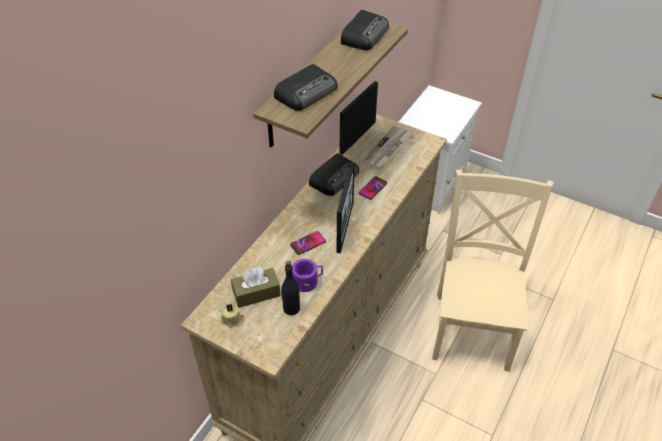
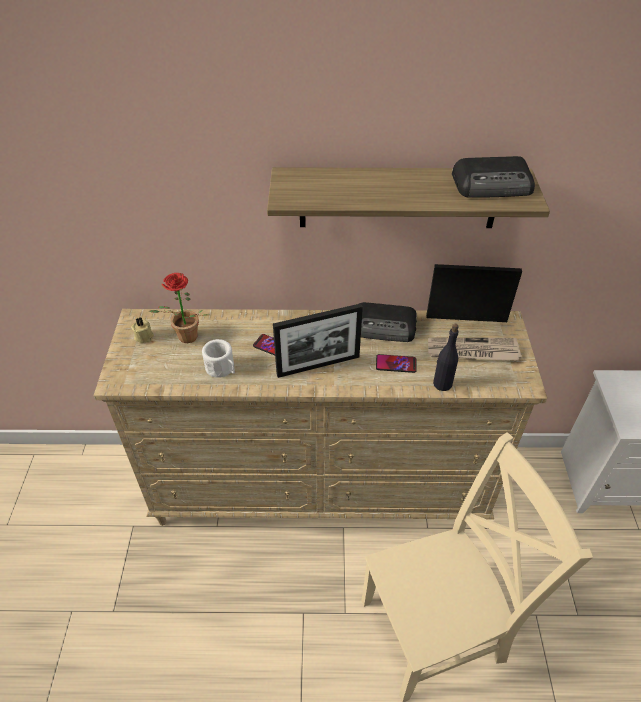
camera: 60 degrees right, 0 degrees up
brown tissue box [231,267,281,308] -> potted plant [149,273,209,343]
radio [274,64,338,111] -> none
black bottle [281,261,300,315] -> black bottle moved to [433,324,459,391]
purple mug [292,259,323,292] -> white mug [202,339,235,378]

